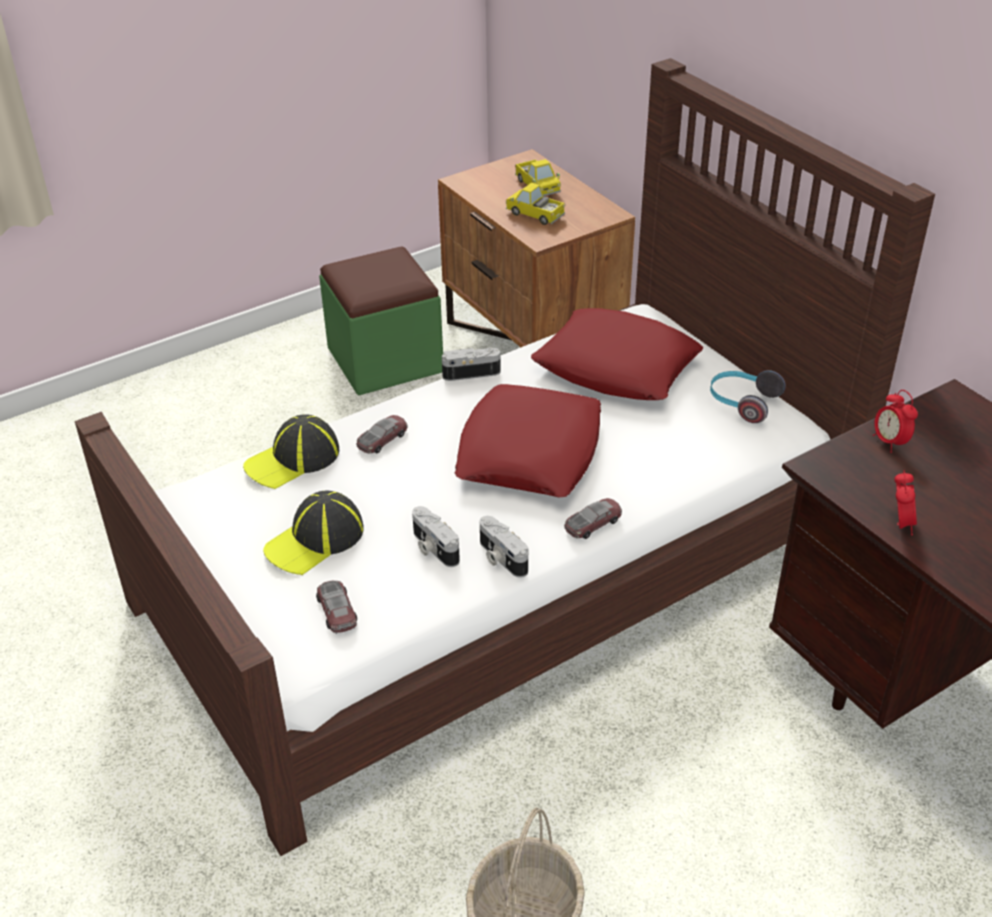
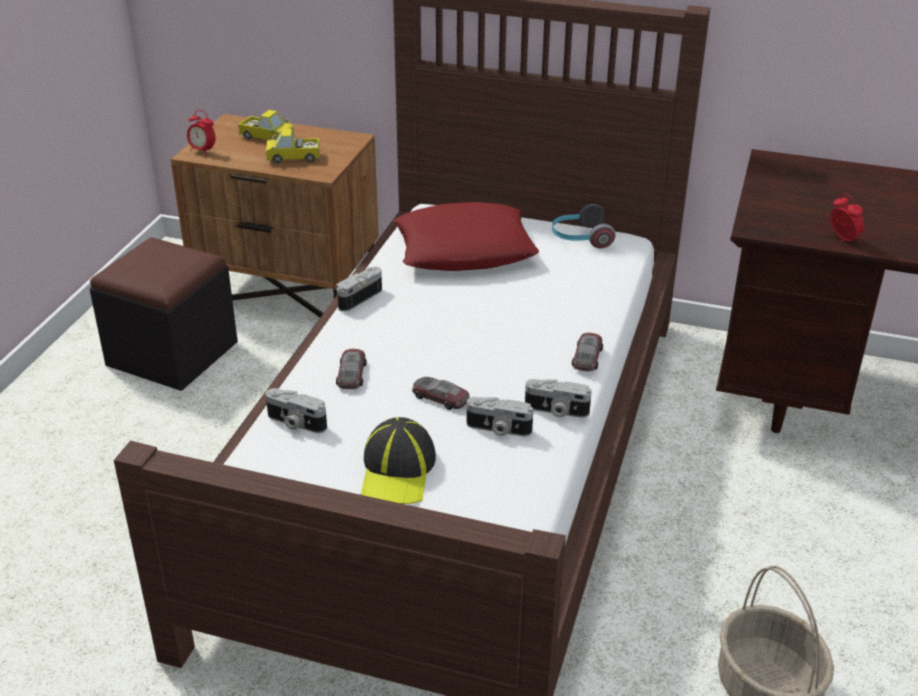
camera: 40 degrees left, 5 degrees down
cap [243,414,339,489] -> camera [266,388,327,433]
toy car [316,580,357,634] -> toy car moved to [412,377,470,410]
green ottoman [319,246,443,395] -> black ottoman [90,237,238,391]
red pillow [454,384,601,497] -> none
alarm clock [873,390,918,453] -> alarm clock moved to [187,110,216,155]

